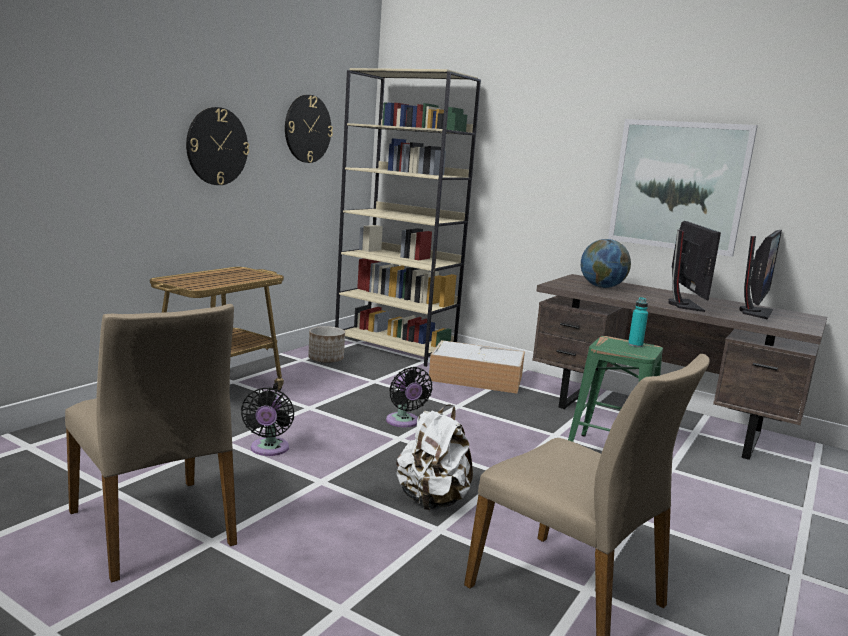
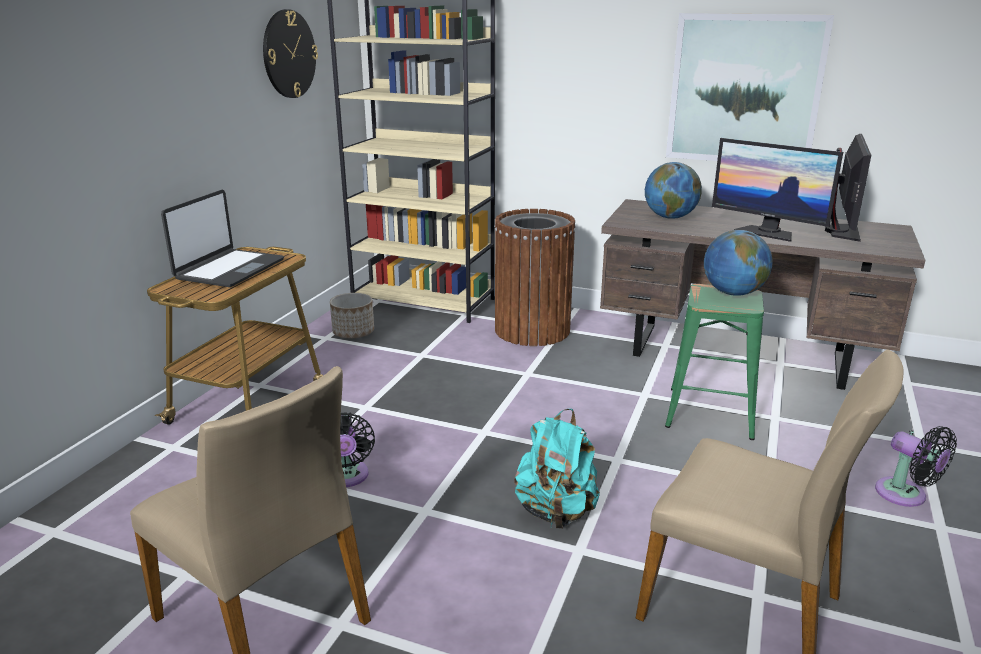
camera: 10 degrees left, 10 degrees up
wall clock [186,107,249,185] -> none
black fan [386,367,433,427] -> black fan moved to [875,426,957,507]
white backpack [397,404,473,510] -> turquoise backpack [514,408,600,529]
storage box [429,340,525,394] -> brown trash can [494,209,576,346]
turquoise bottle [628,297,648,347] -> globe [704,230,773,296]
monitor [668,221,721,312] -> monitor turned 135 degrees clockwise [712,138,843,242]
none -> laptop [161,190,284,287]

